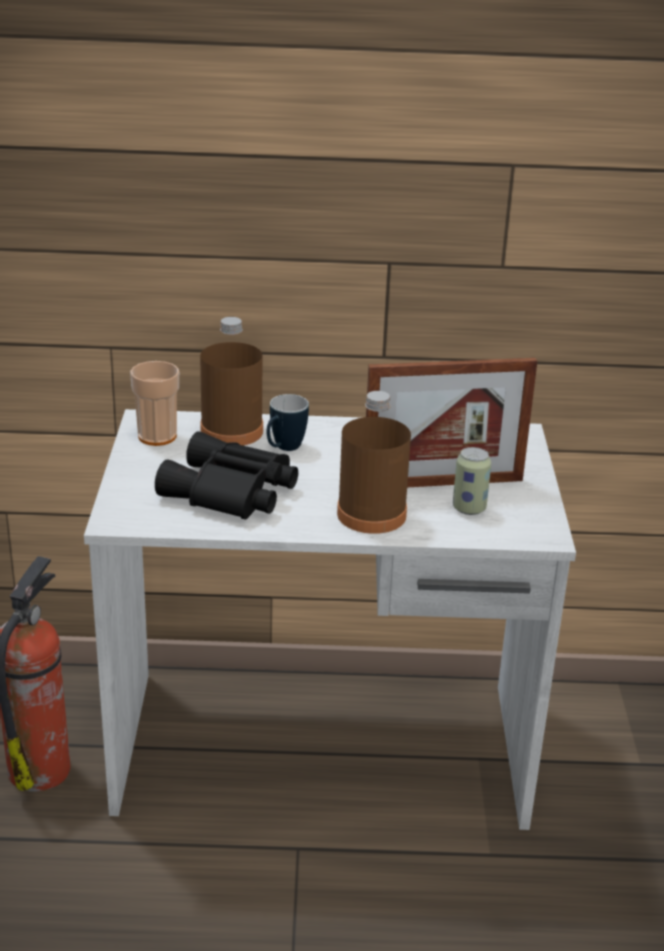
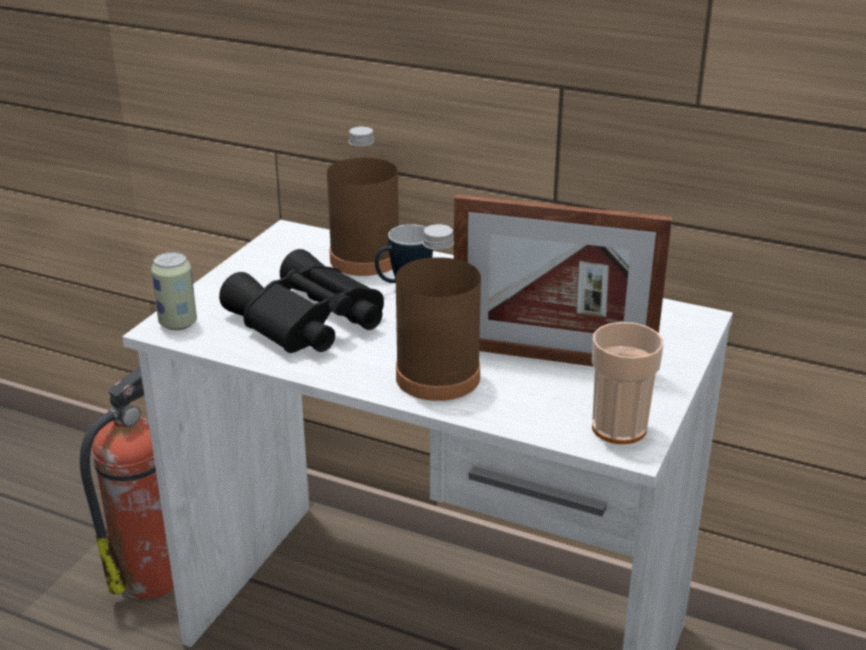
camera: 25 degrees right, 0 degrees up
cup [130,361,179,446] -> cup moved to [592,322,663,444]
can [453,447,492,515] -> can moved to [151,252,197,330]

